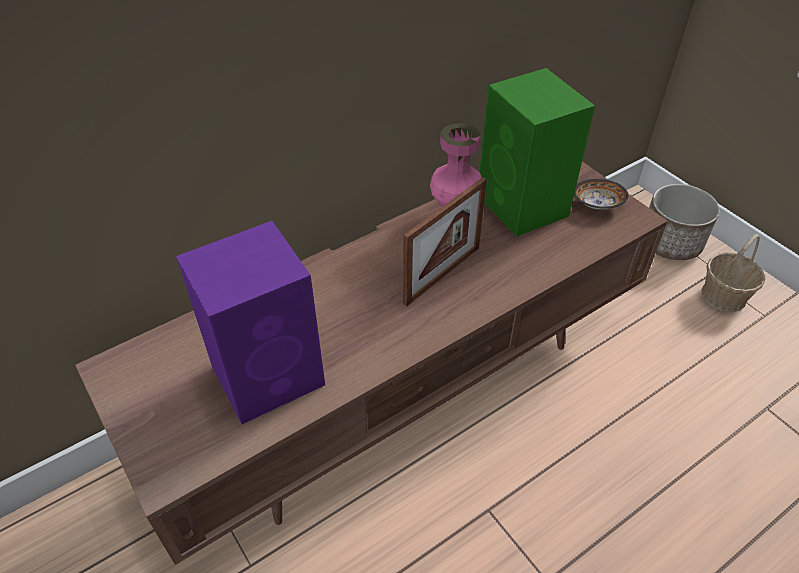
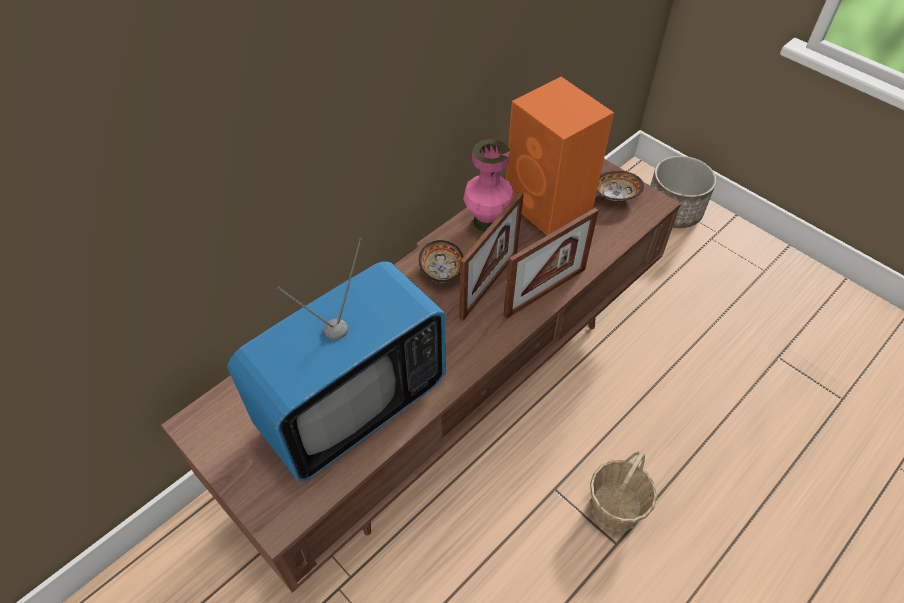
camera: 10 degrees left, 5 degrees up
purple speaker [176,221,325,424] -> television [227,238,446,482]
green speaker [480,68,595,237] -> orange speaker [506,77,614,235]
basket [701,234,765,312] -> basket moved to [590,451,657,532]
none -> bowl [419,240,464,283]
none -> picture frame [504,208,599,319]

